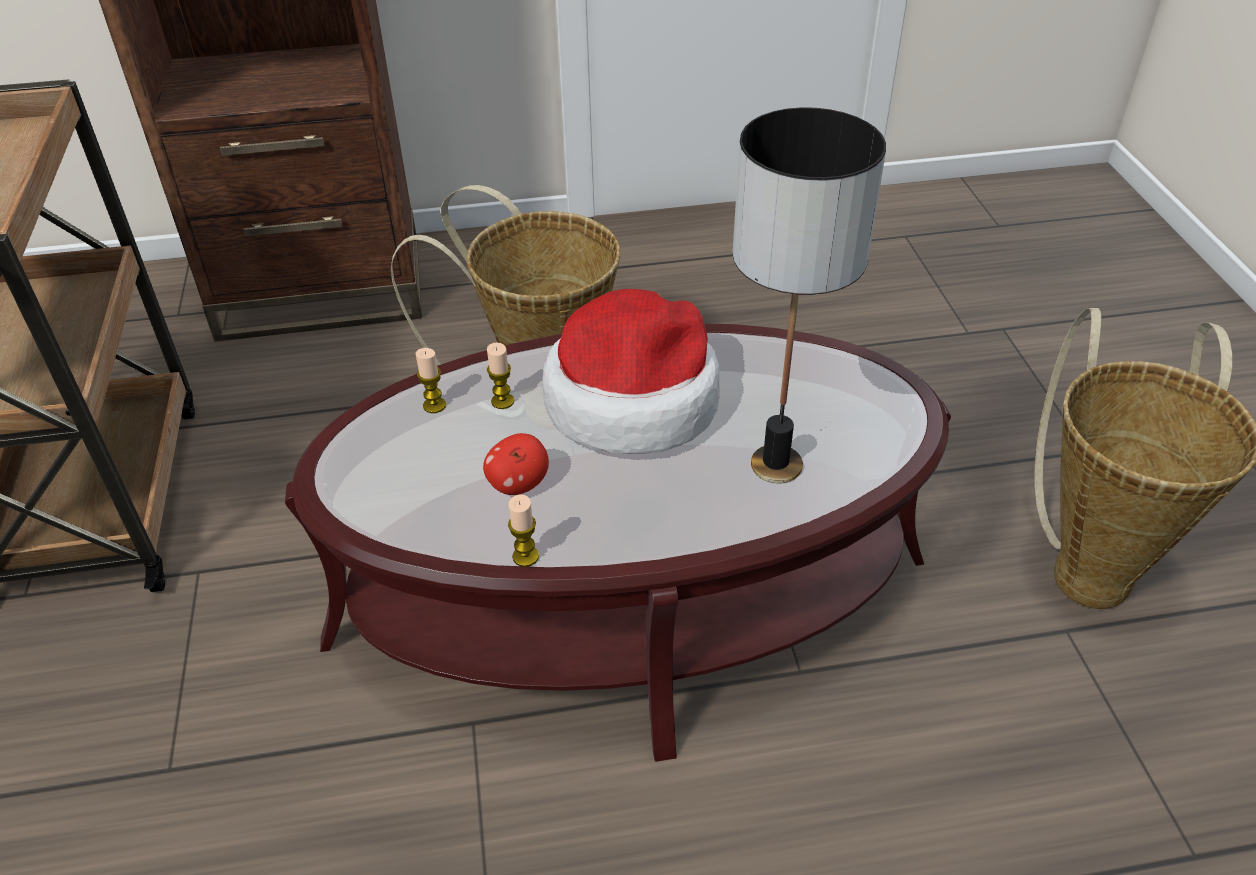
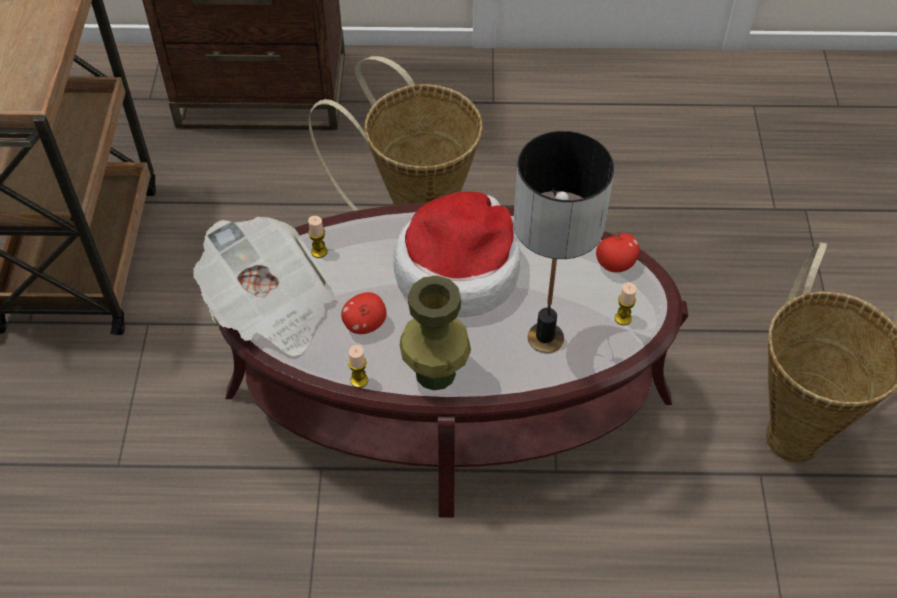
camera: 10 degrees right, 10 degrees up
candle [487,343,514,409] -> candle moved to [615,282,637,325]
none -> newspaper [193,217,334,356]
none -> green vase [400,275,471,390]
none -> apple [596,230,640,272]

